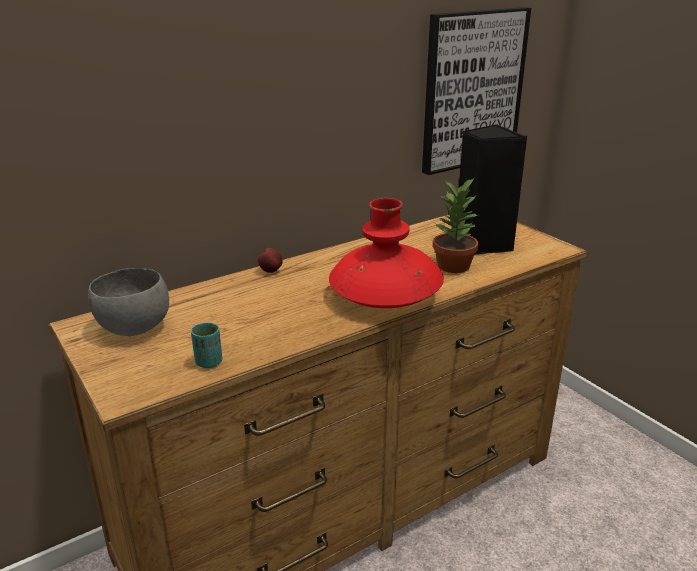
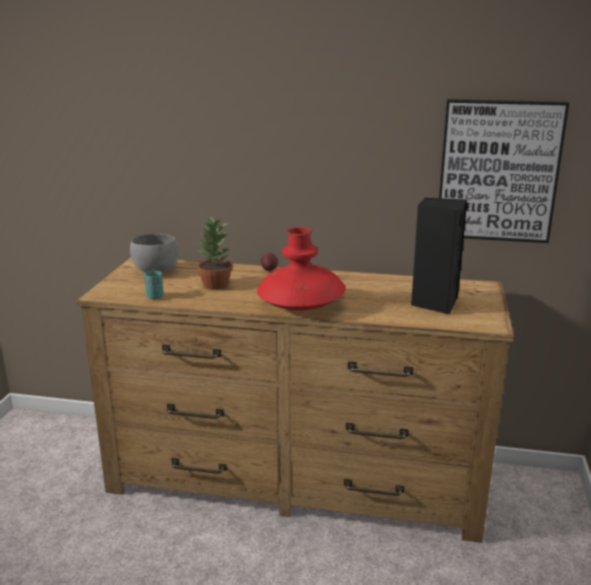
camera: 45 degrees right, 5 degrees down
potted plant [433,178,478,273] -> potted plant moved to [197,216,233,290]

